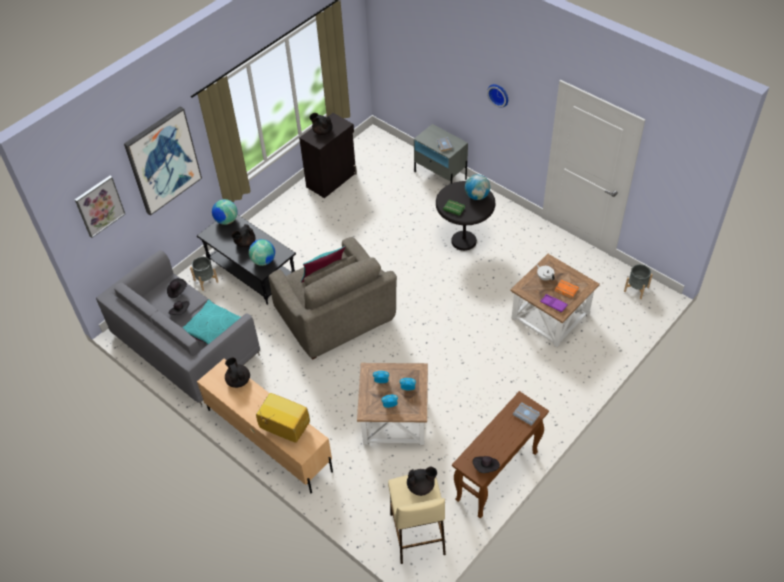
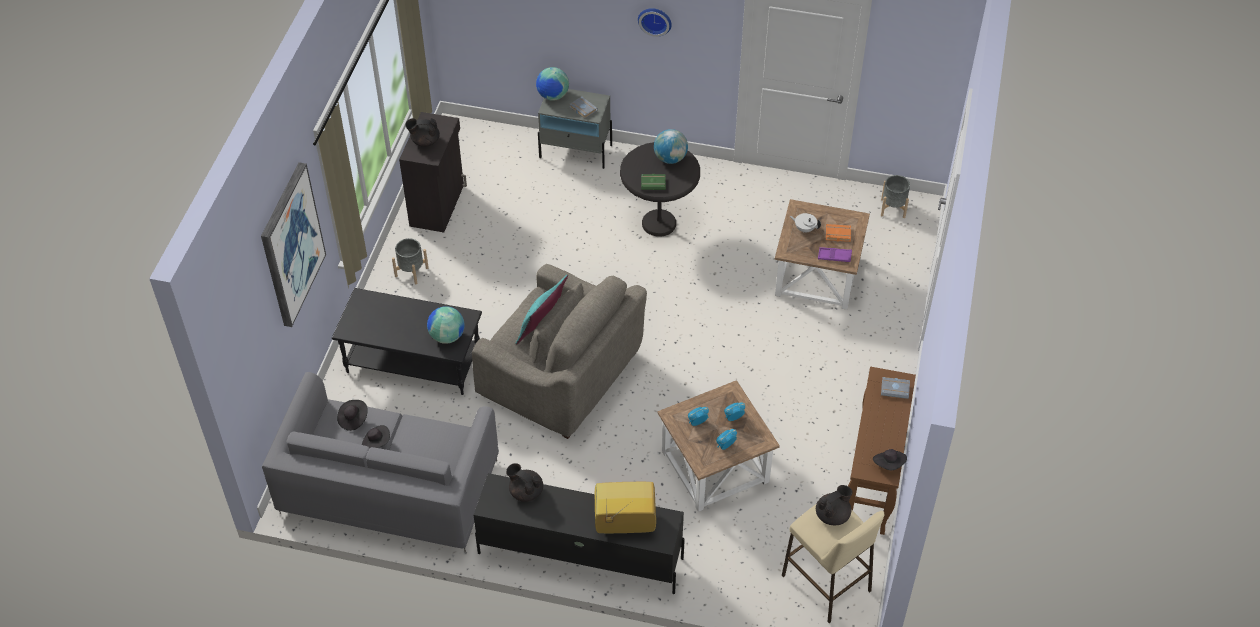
camera: 30 degrees left, 0 degrees up
picture [75,176,125,238] -> none
turquoise pillow [182,300,241,344] -> none
grey planter [190,257,218,291] -> grey planter moved to [392,238,429,284]
beige tv stand [197,359,333,494] -> black tv stand [474,473,685,594]
globe [212,199,238,225] -> globe moved to [536,67,569,101]
black teapot [231,224,255,247] -> none

